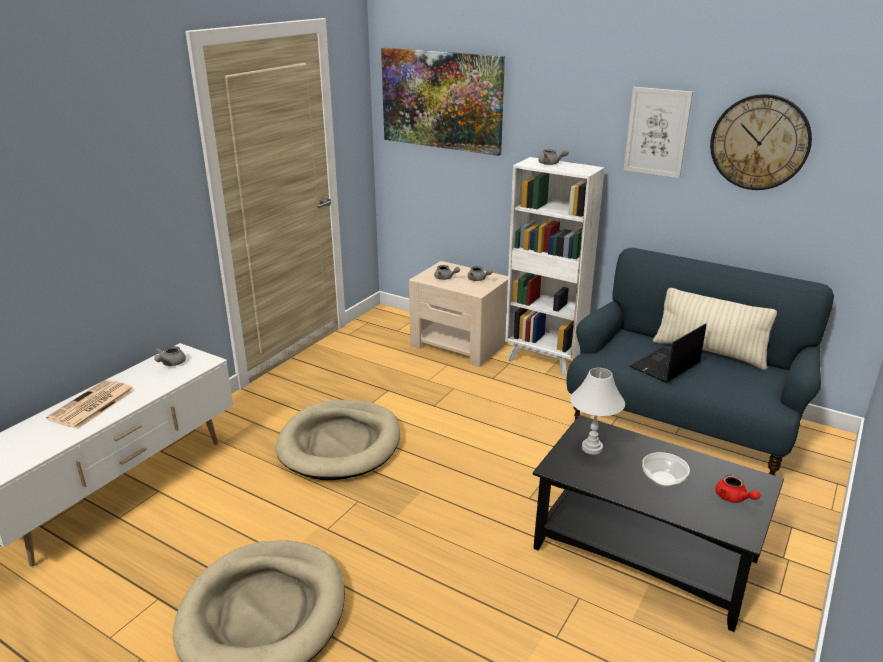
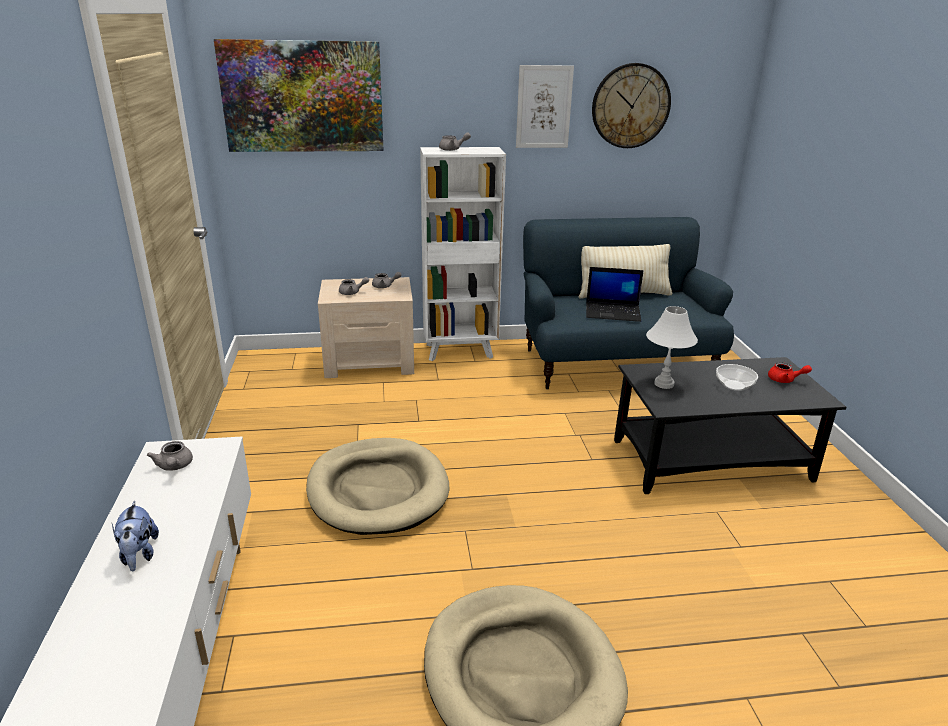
camera: 40 degrees left, 0 degrees up
newspaper [46,380,135,429] -> plush toy [112,500,159,571]
laptop [629,323,706,383] -> laptop turned 90 degrees counterclockwise [586,267,644,322]

